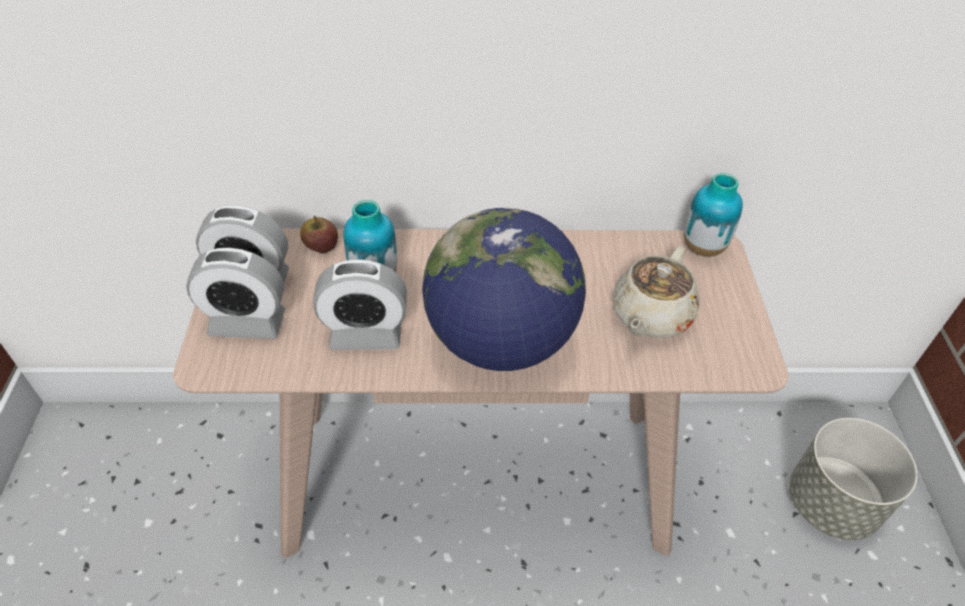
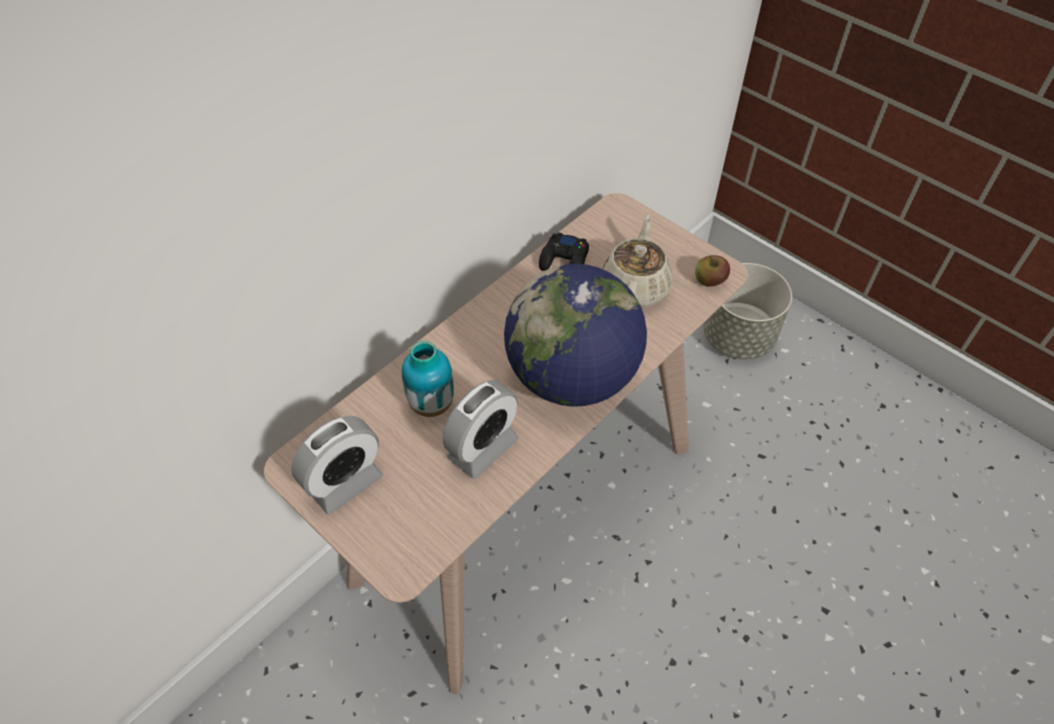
camera: 45 degrees left, 5 degrees up
alarm clock [186,248,285,339] -> none
apple [300,216,338,253] -> apple moved to [695,255,730,287]
beige teapot [612,246,700,338] -> beige teapot turned 150 degrees counterclockwise [601,214,673,308]
vase [684,173,743,257] -> none
none -> black game controller [539,232,589,271]

